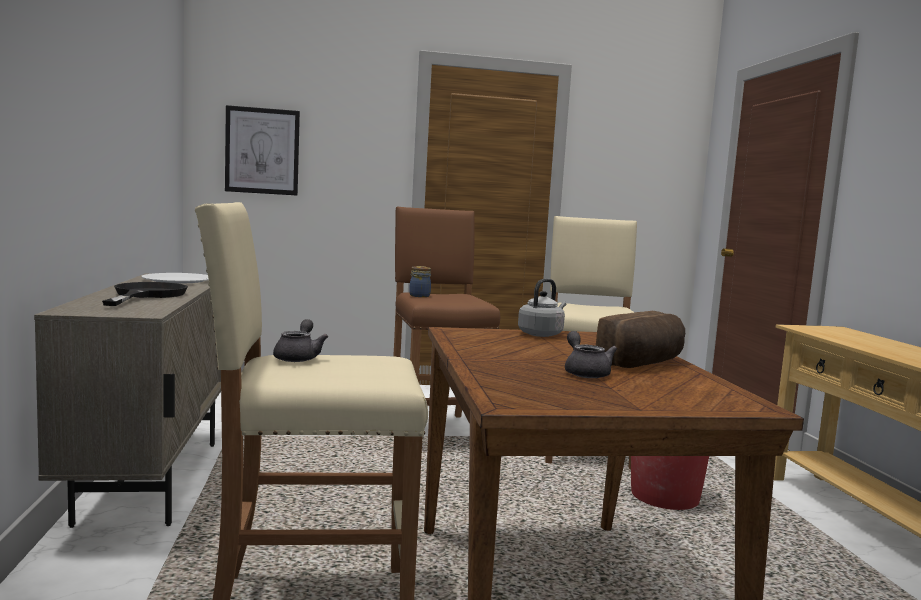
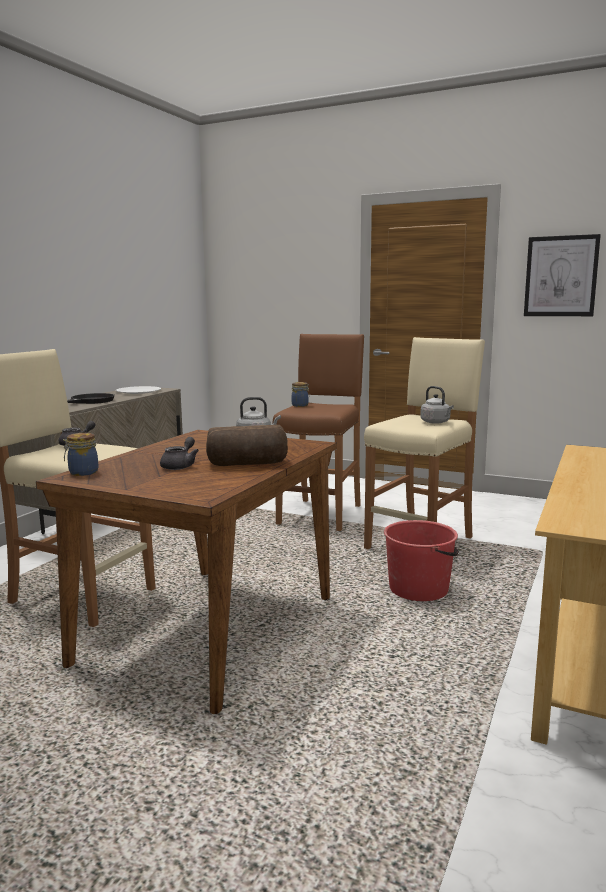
camera: 35 degrees right, 5 degrees up
picture [225,105,300,196] -> picture moved to [524,234,601,316]
none -> jar [63,433,99,476]
none -> grey kettle [420,386,454,424]

